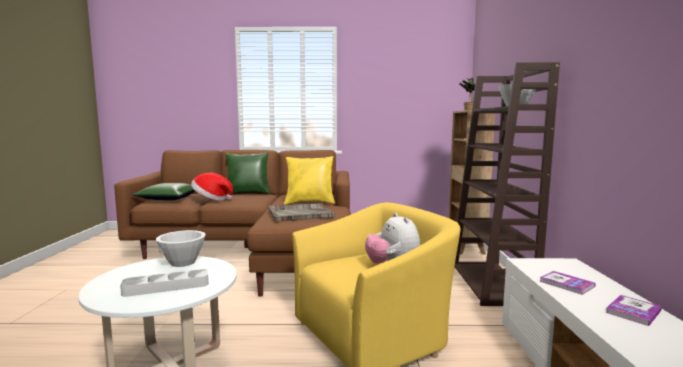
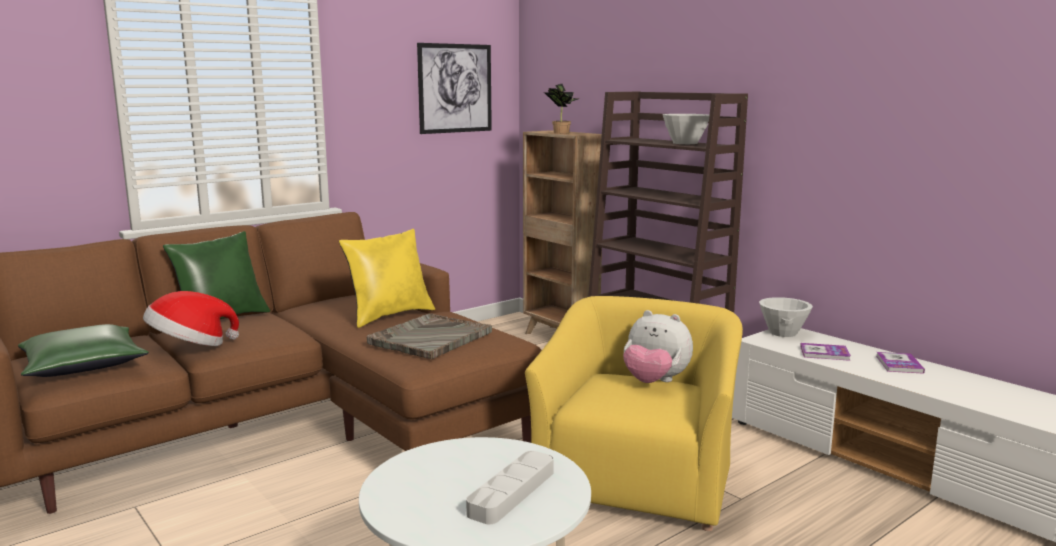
camera: 40 degrees left, 5 degrees up
white bowl [156,230,206,267] -> white bowl moved to [759,297,813,337]
none -> picture [417,43,492,134]

